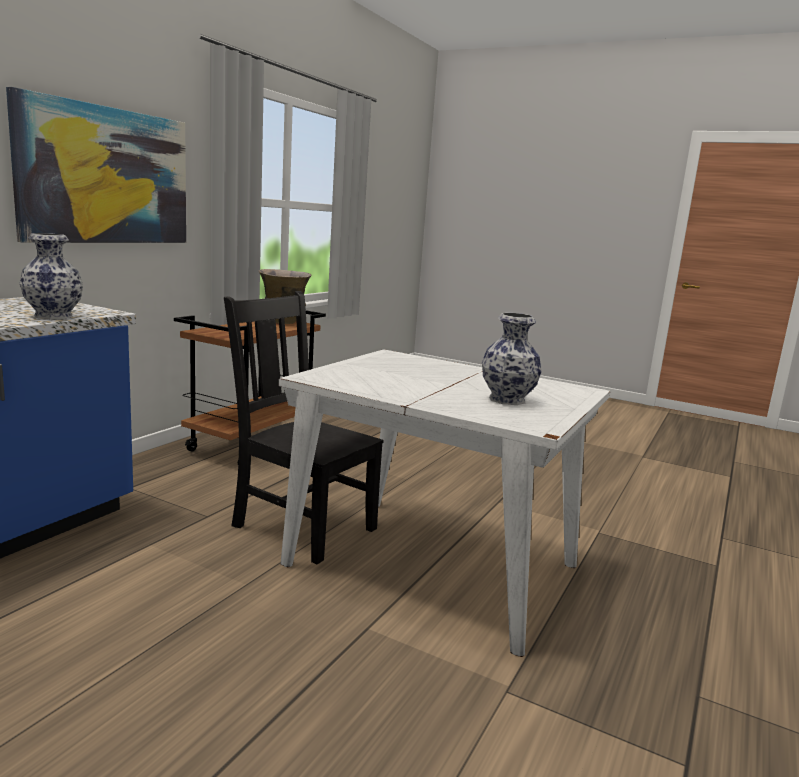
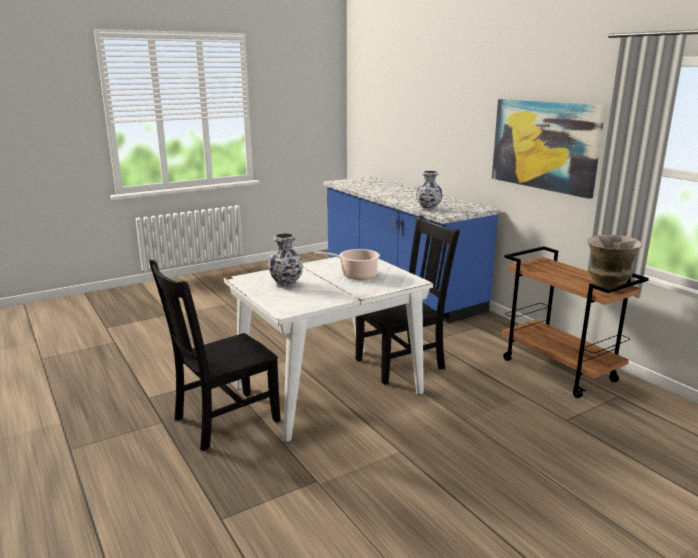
camera: 120 degrees right, 5 degrees up
none -> black chair [149,260,281,451]
none -> cooking pot [314,249,380,280]

